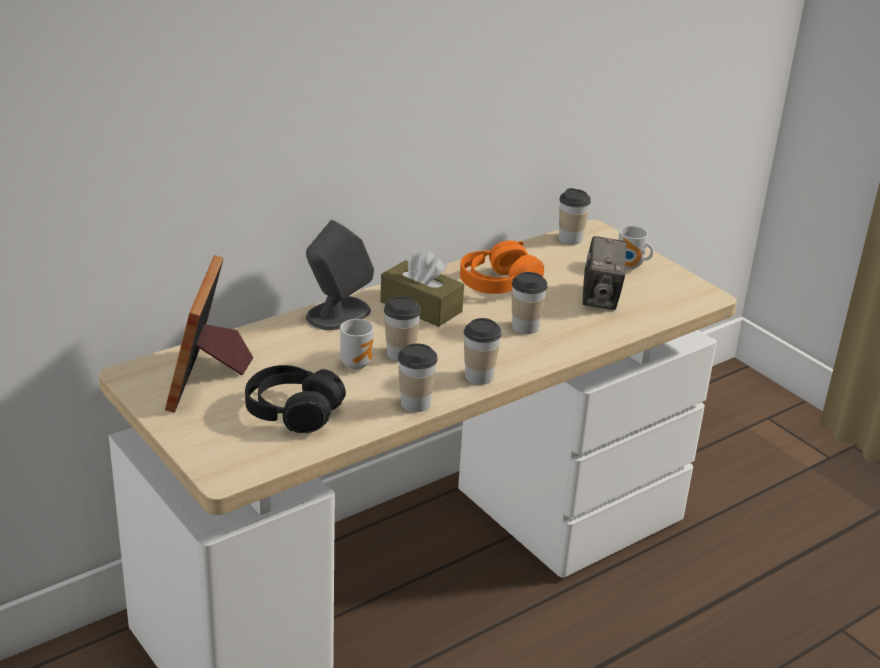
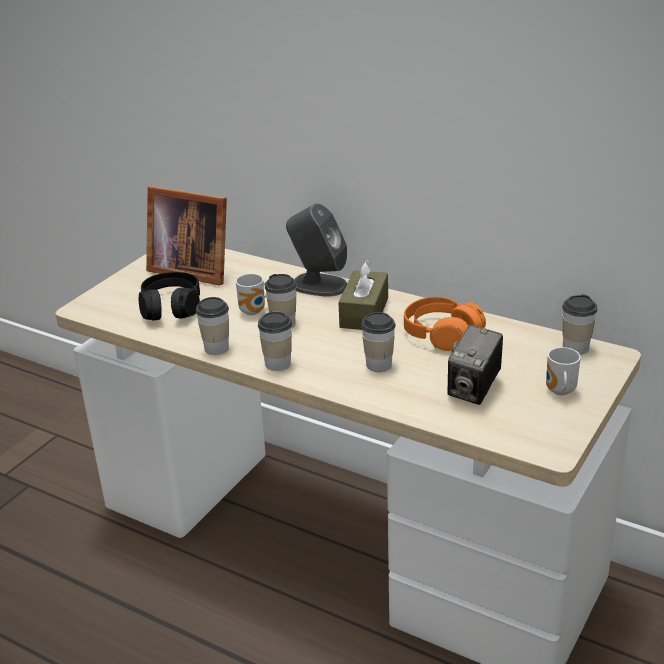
camera: 70 degrees right, 0 degrees up
picture frame [165,255,253,413] -> picture frame turned 135 degrees counterclockwise [146,186,227,286]
camera [582,236,627,310] -> camera turned 45 degrees counterclockwise [447,325,503,405]

